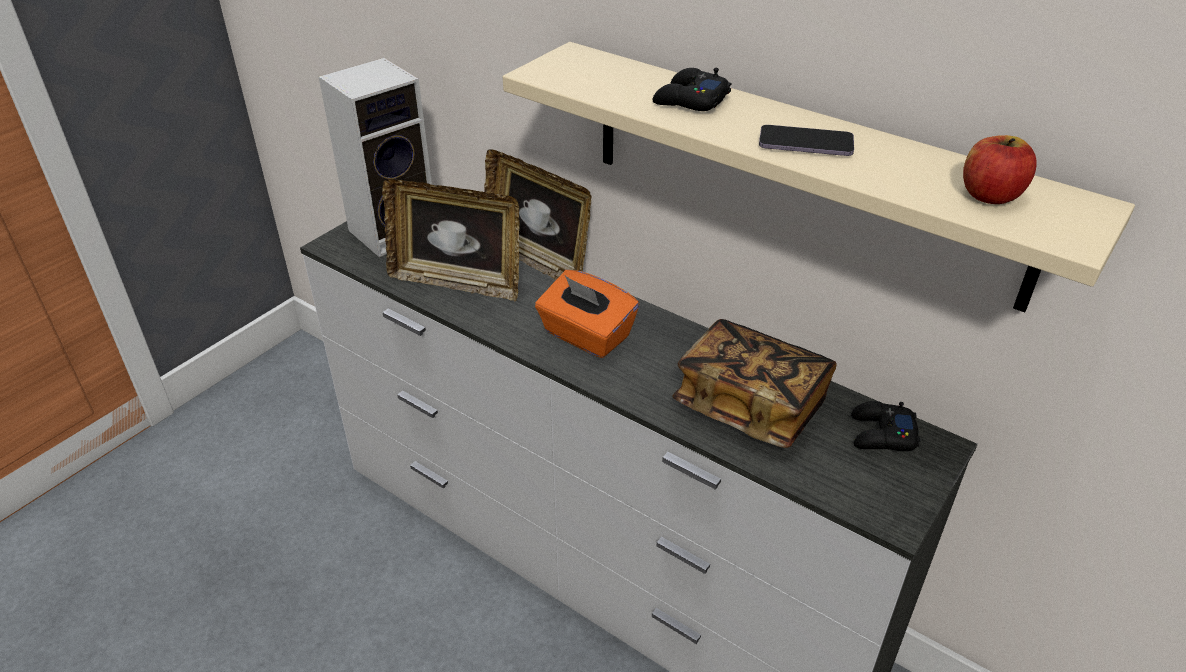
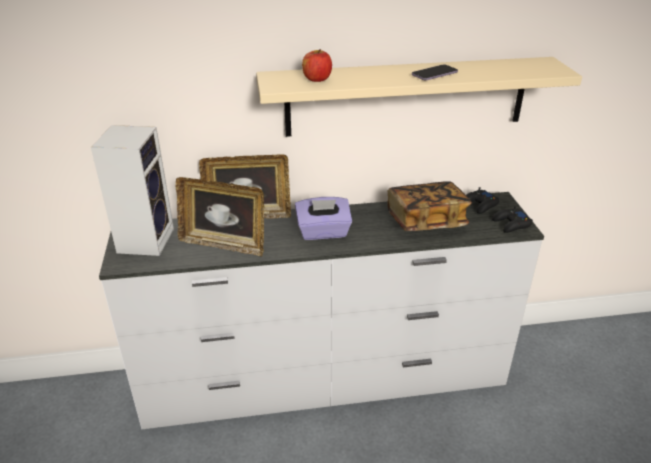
camera: 45 degrees left, 5 degrees down
picture frame [382,179,520,301] -> picture frame turned 45 degrees clockwise [175,177,264,257]
orange tissue box [535,270,639,358] -> purple tissue box [295,197,352,240]
black game controller [652,68,731,111] -> black game controller moved to [492,206,533,233]
apple [963,135,1037,204] -> apple moved to [302,49,332,82]

